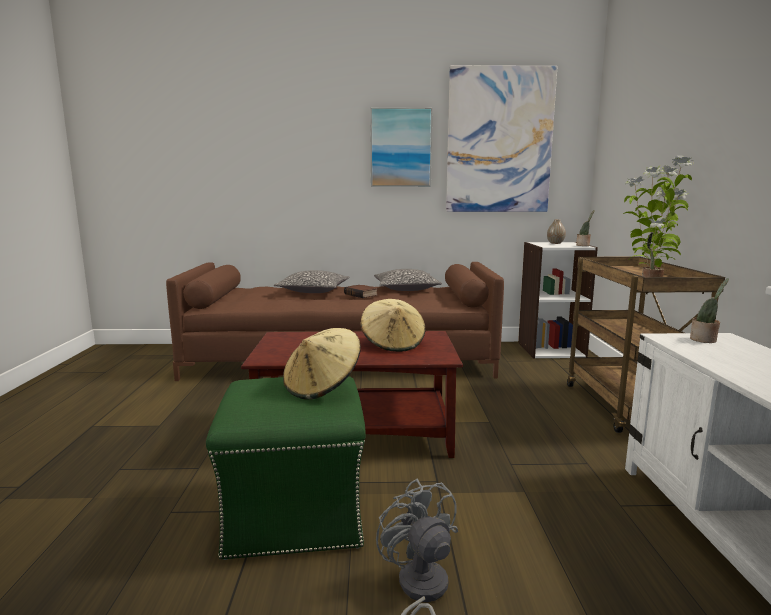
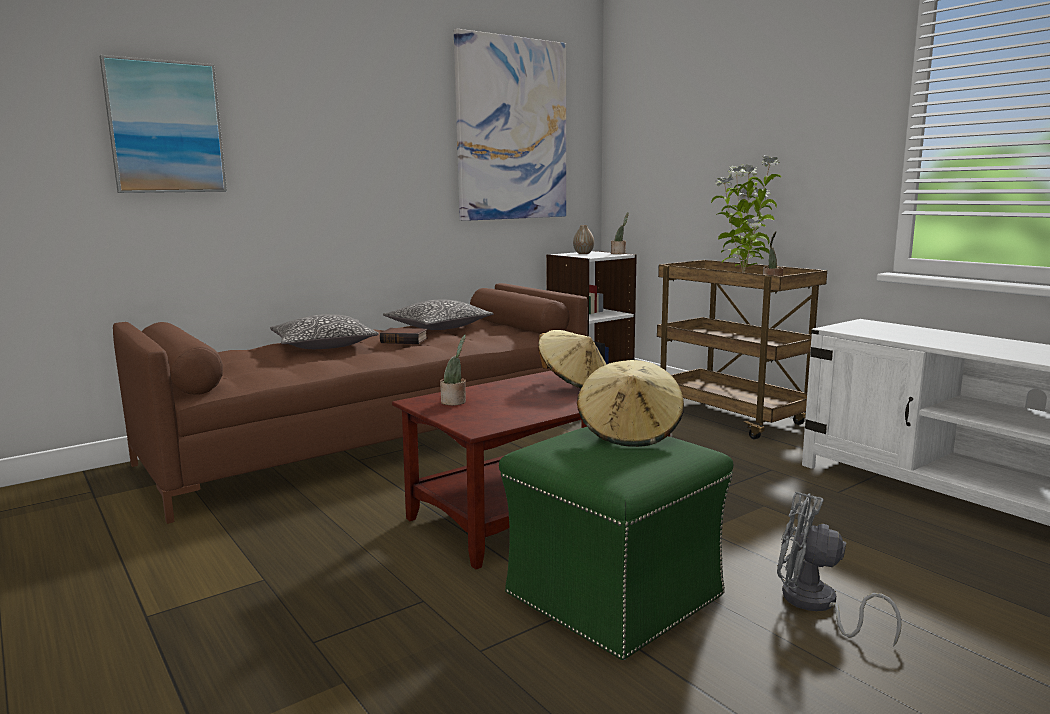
camera: 35 degrees left, 0 degrees up
picture [370,107,433,187] -> picture moved to [100,55,227,193]
potted plant [690,278,729,343] -> potted plant moved to [440,334,466,405]

